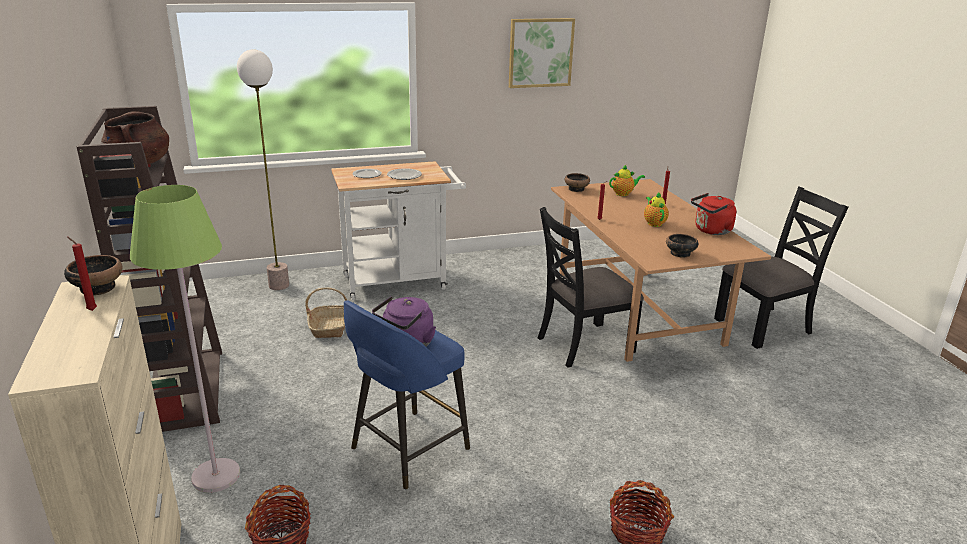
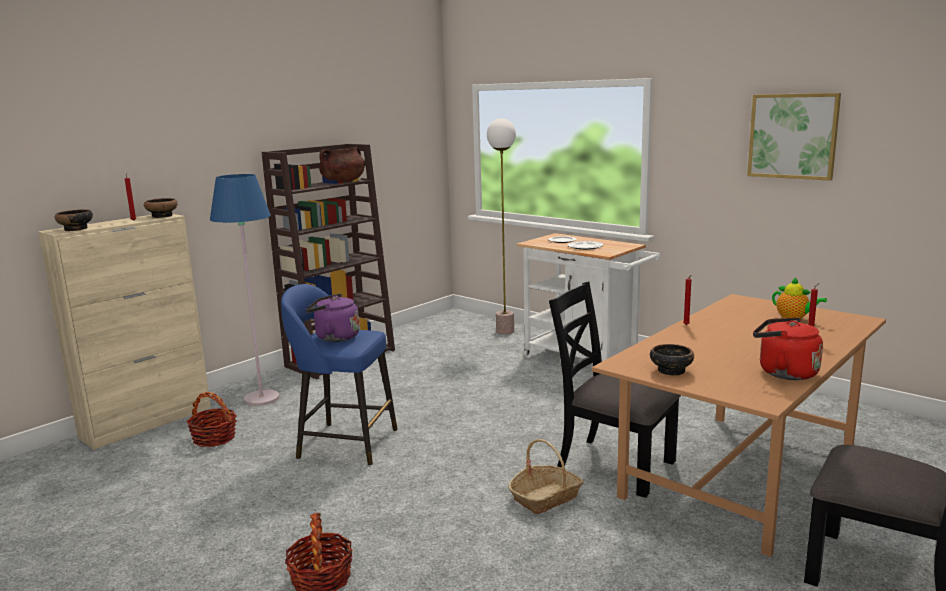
camera: 60 degrees right, 10 degrees down
green floor lamp [130,185,240,493] -> blue floor lamp [210,174,279,406]
basket [305,288,347,338] -> basket moved to [508,439,584,514]
bowl [565,173,590,192] -> bowl moved to [55,209,93,231]
teapot [644,193,669,227] -> none

